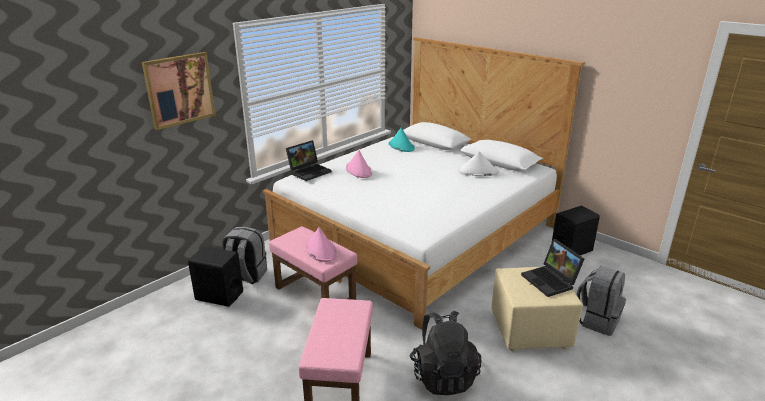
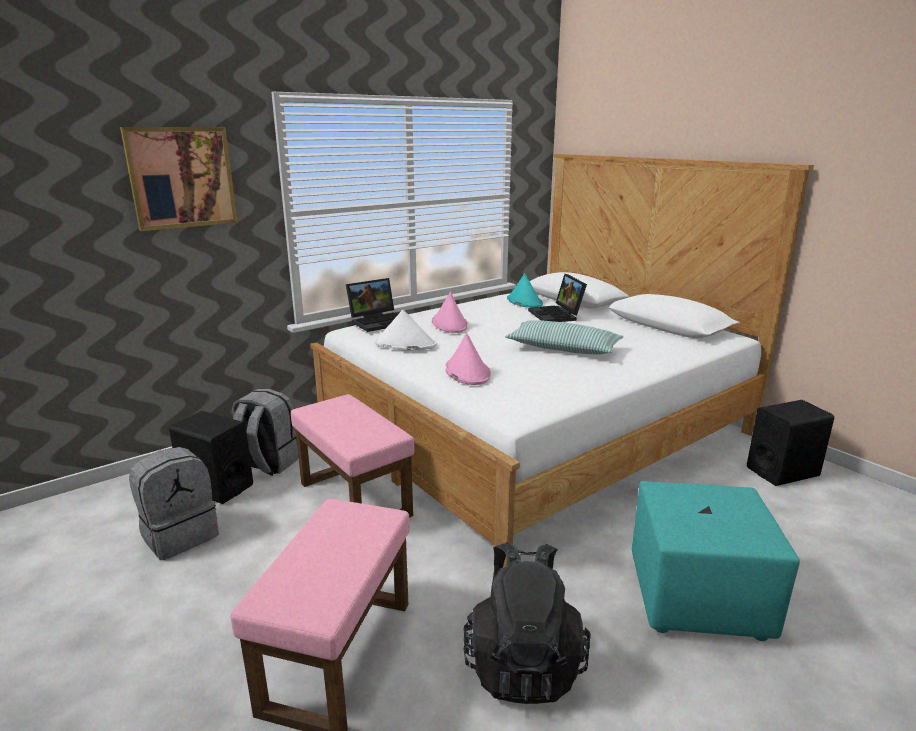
camera: 10 degrees right, 5 degrees down
pink hat [306,227,337,262] -> pink hat moved to [446,333,491,385]
white hat [458,151,499,177] -> white hat moved to [375,310,437,351]
beige ottoman [492,267,583,351] -> turquoise ottoman [632,481,800,641]
laptop [521,239,584,297] -> laptop moved to [528,274,587,322]
grey backpack [576,266,626,336] -> grey backpack moved to [129,447,219,560]
none -> pillow [505,320,624,355]

